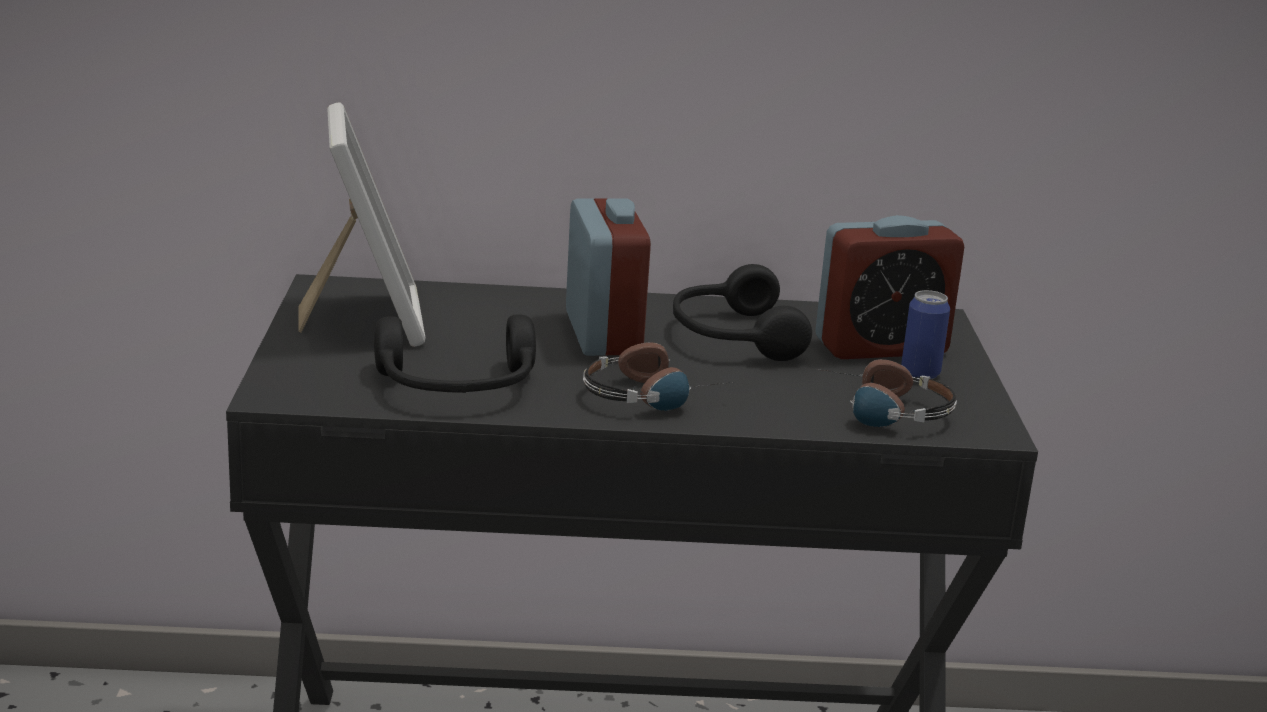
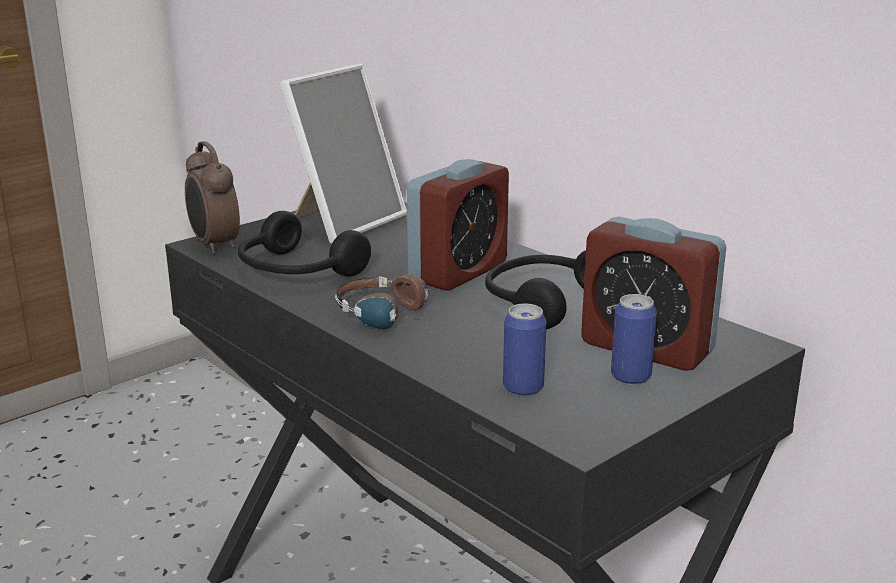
camera: 50 degrees right, 0 degrees up
headphones [814,359,957,427] -> can [503,303,547,396]
none -> alarm clock [185,141,240,255]

